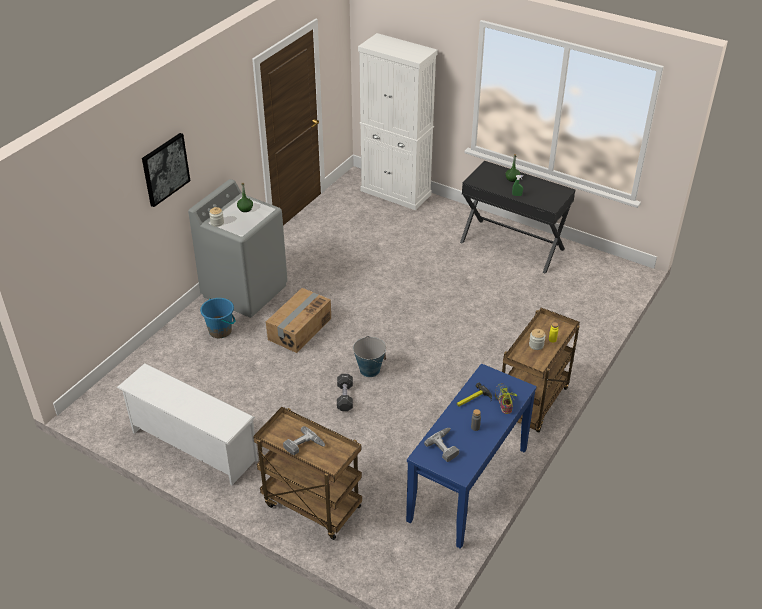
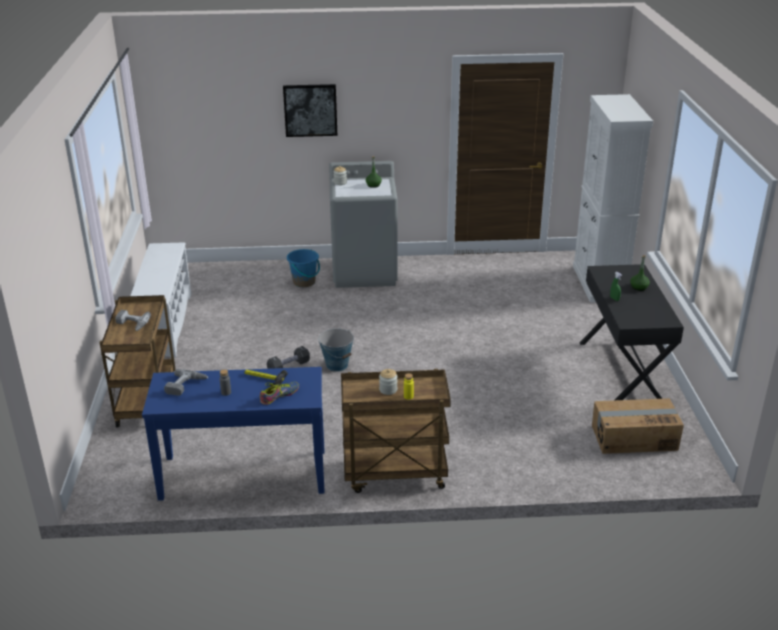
camera: 55 degrees right, 10 degrees down
cardboard box [266,288,331,353] -> cardboard box moved to [592,398,684,454]

